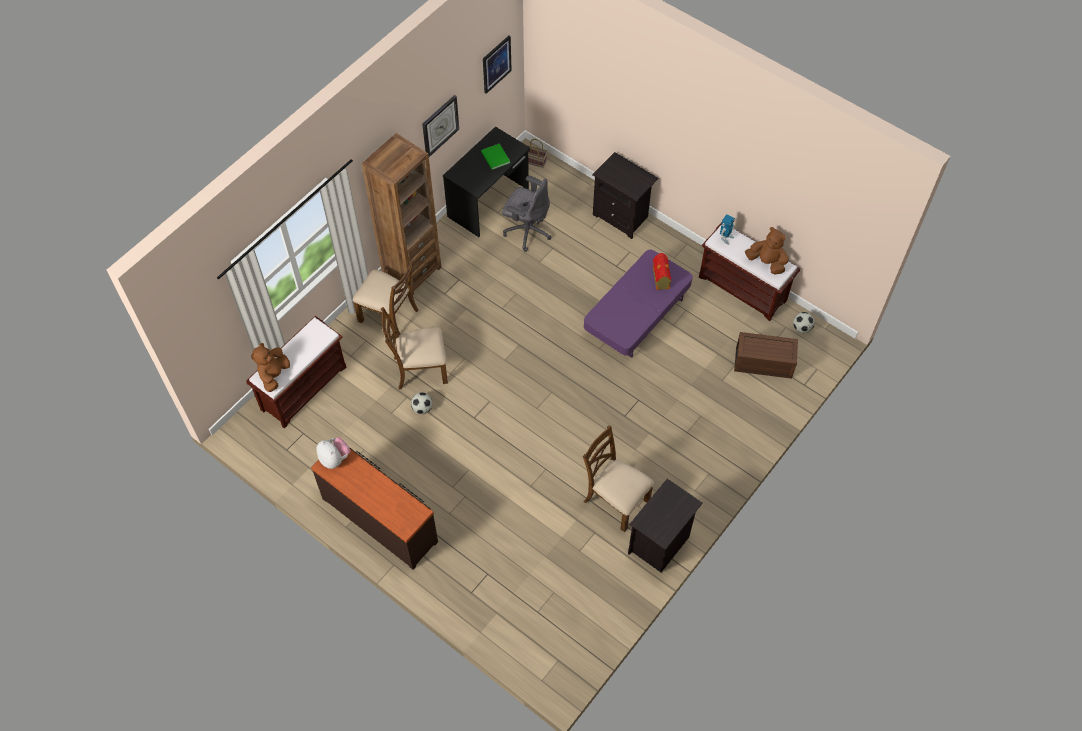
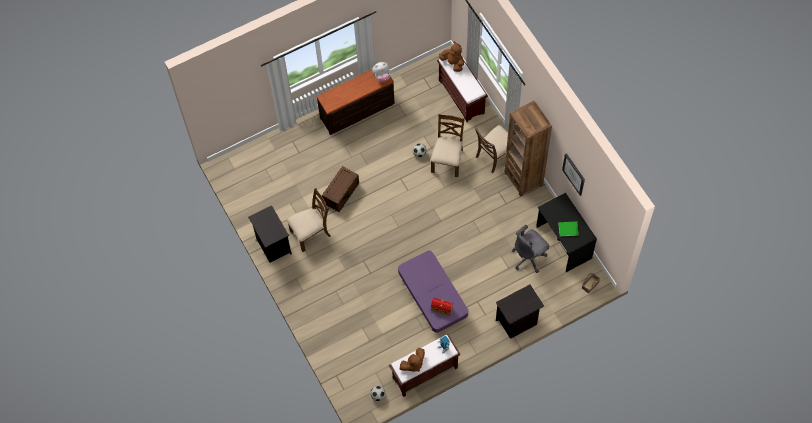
camera: 115 degrees right, 5 degrees up
picture [483,36,512,94] -> none
brown storage box [734,332,798,379] -> brown storage box moved to [322,166,359,212]

